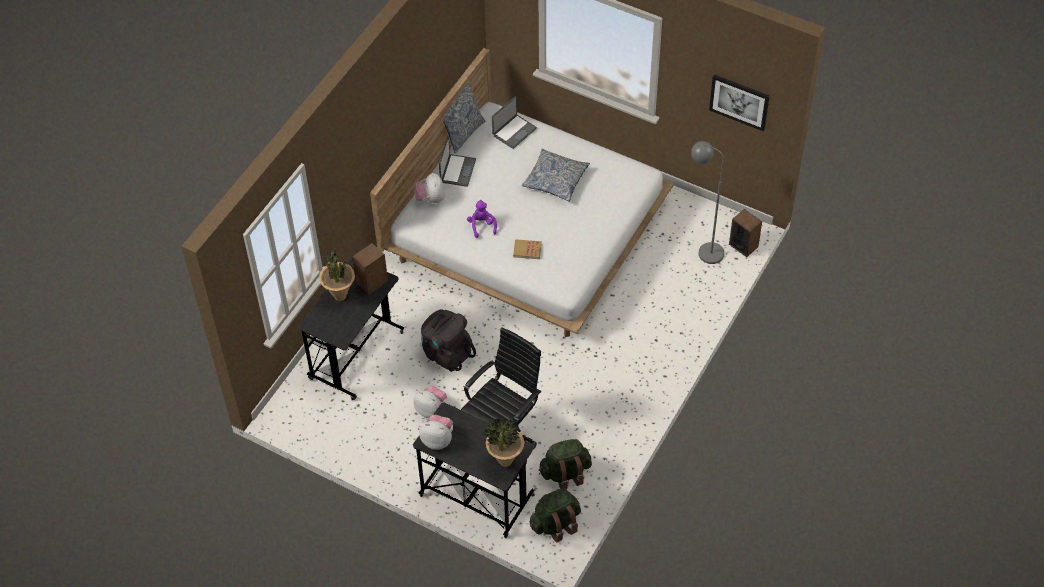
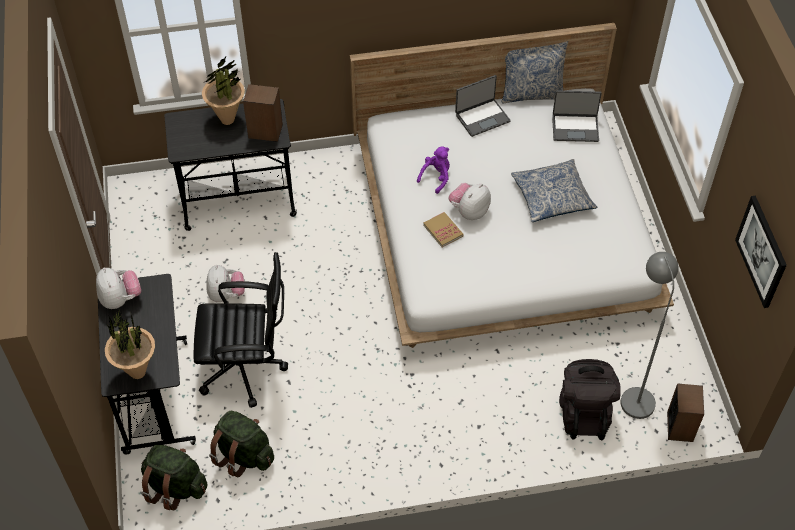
camera: 50 degrees right, 0 degrees up
plush toy [414,173,445,203] -> plush toy moved to [449,183,491,220]
black backpack [421,309,476,372] -> black backpack moved to [559,359,621,440]

